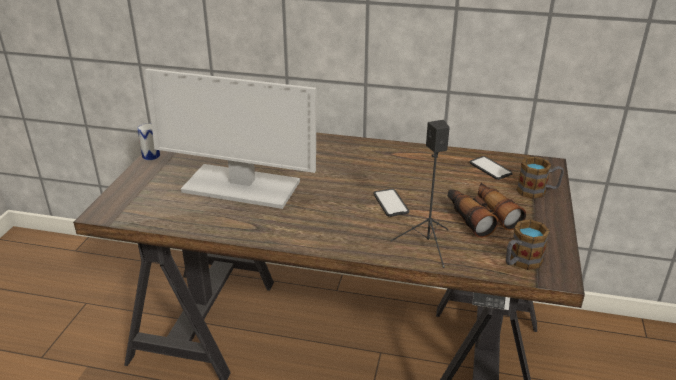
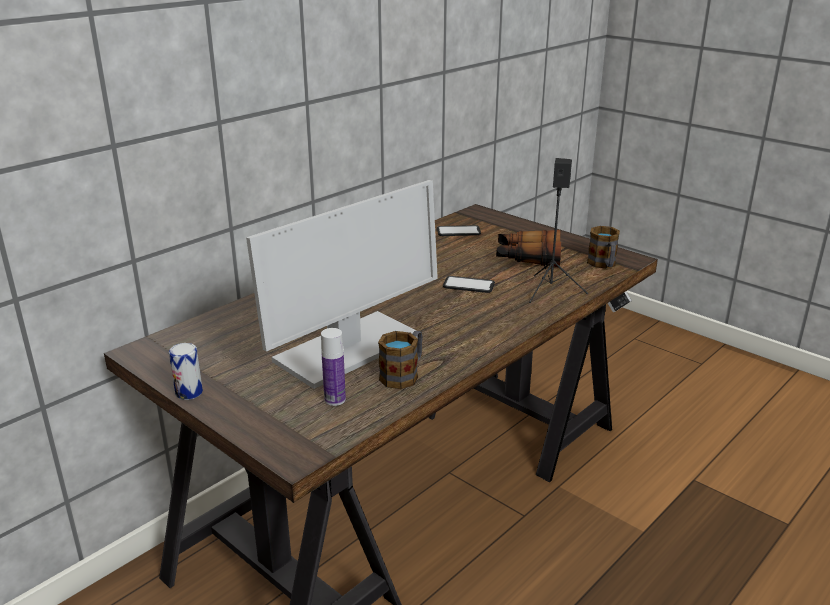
camera: 60 degrees left, 5 degrees down
mug [517,156,564,199] -> mug moved to [378,331,423,389]
none -> bottle [321,328,346,406]

